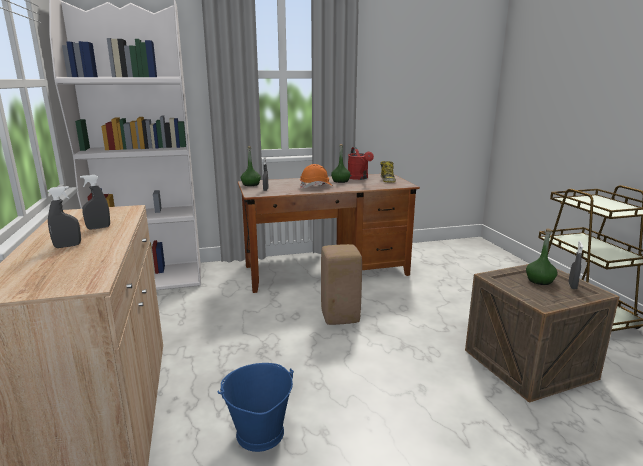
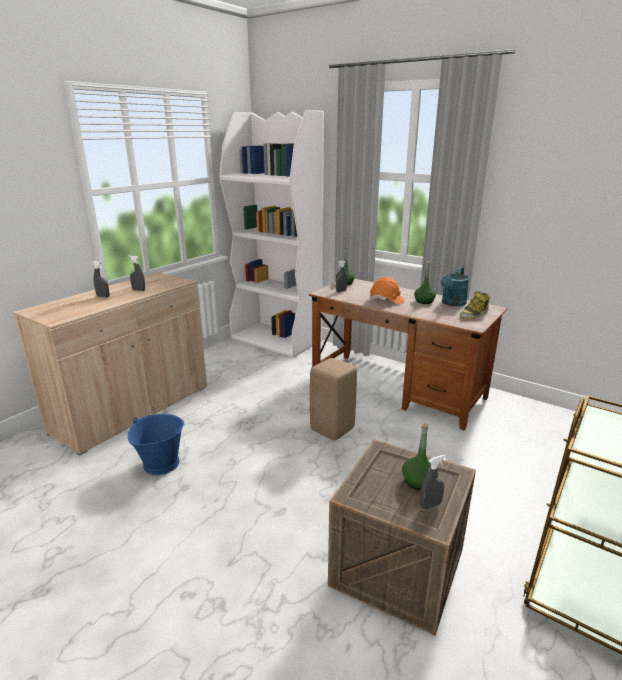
camera: 50 degrees right, 5 degrees up
red watering can [348,147,374,180] -> turquoise watering can [441,267,469,306]

